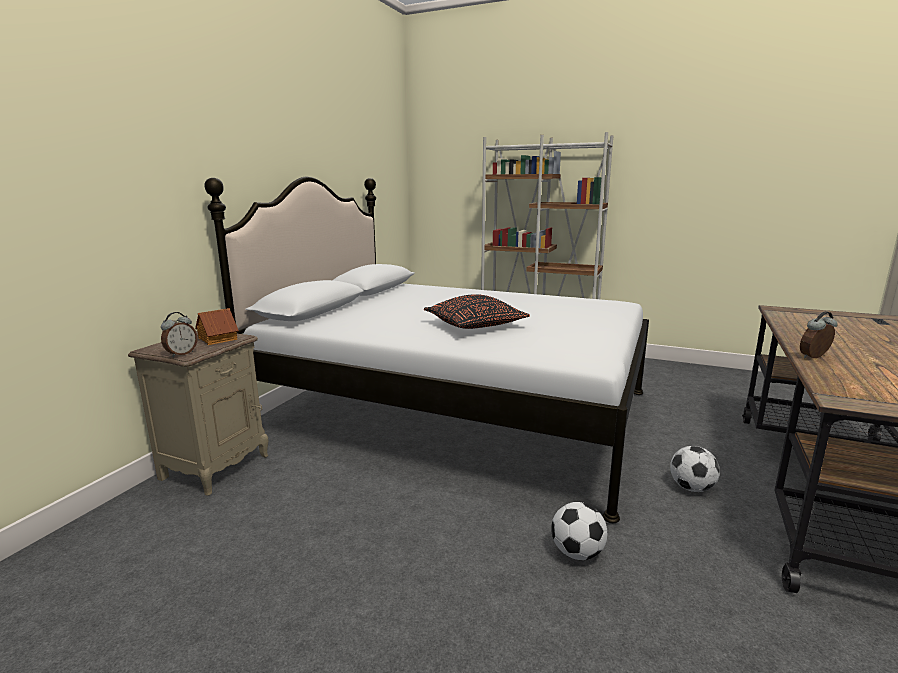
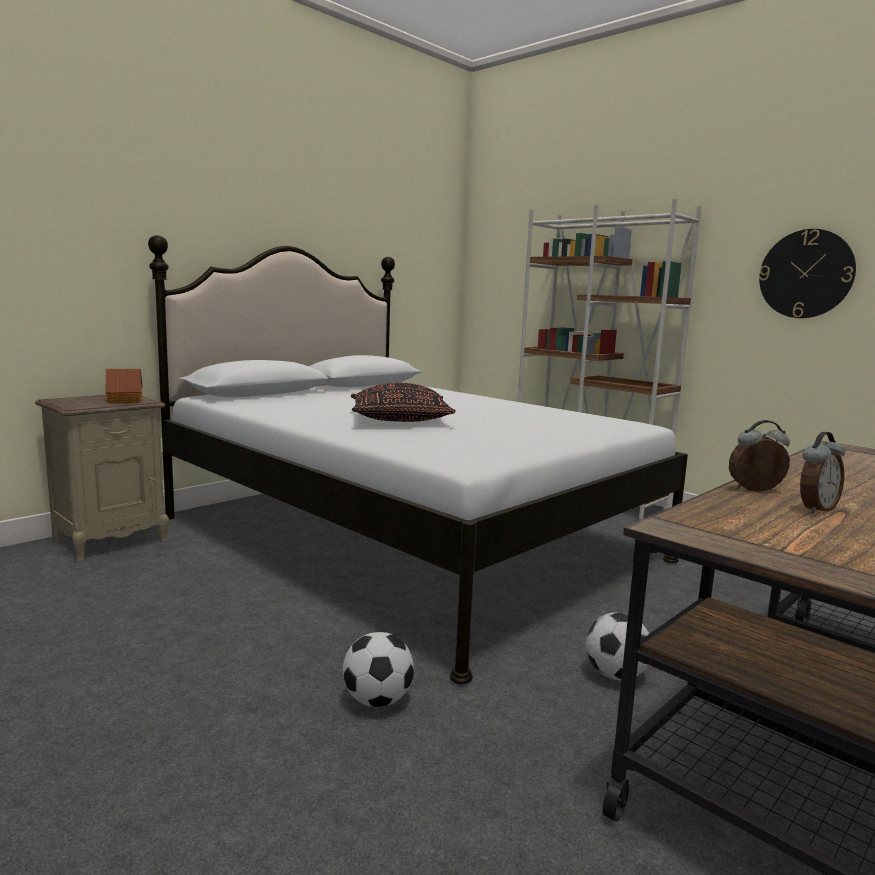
camera: 20 degrees right, 5 degrees down
alarm clock [161,312,198,357] -> alarm clock moved to [800,432,845,514]
none -> wall clock [759,229,856,318]

